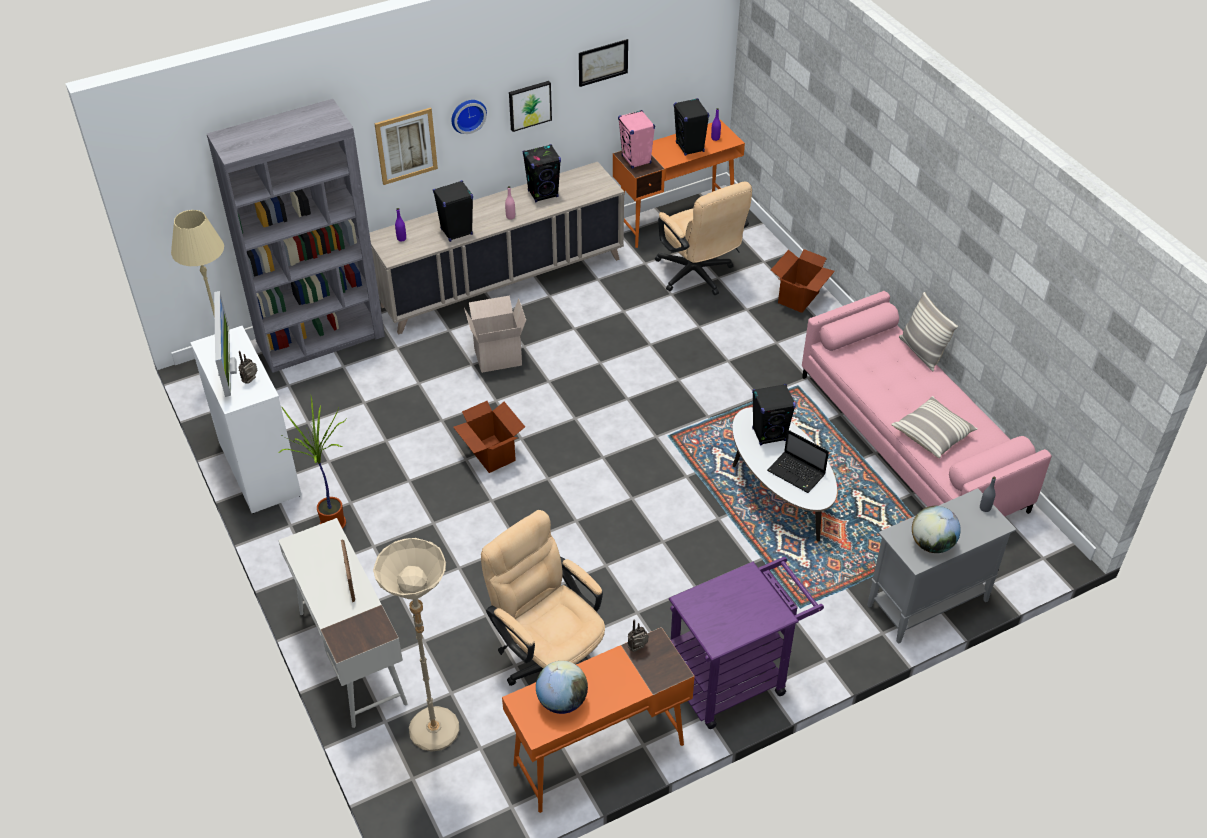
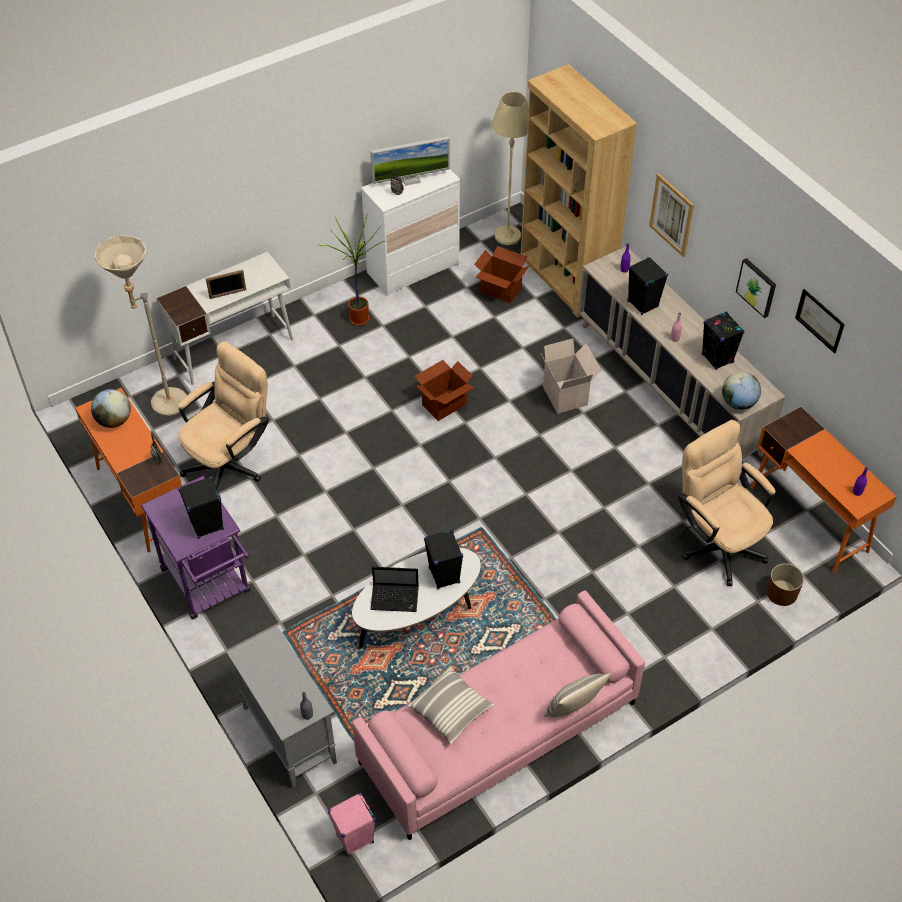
camera: 85 degrees right, 5 degrees up
grey bookcase [207,99,385,373] -> brown bookcase [521,64,637,318]
wall clock [451,100,487,134] -> none
pink speaker [618,110,655,168] -> pink speaker moved to [328,793,376,856]
beige office chair [655,182,752,295] -> beige office chair turned 90 degrees clockwise [678,420,775,586]
black speaker [674,98,709,156] -> black speaker moved to [178,476,224,539]
laptop [767,430,829,493] -> laptop turned 120 degrees counterclockwise [370,567,419,612]
cardboard box [771,249,835,313] -> cardboard box moved to [475,246,529,303]
globe [912,506,961,553] -> globe moved to [722,372,761,410]
none -> brown planter [767,563,804,606]

